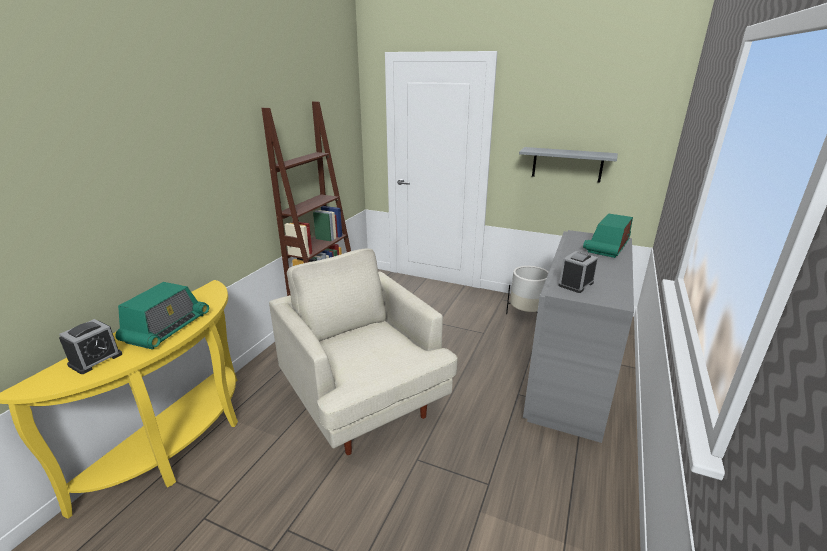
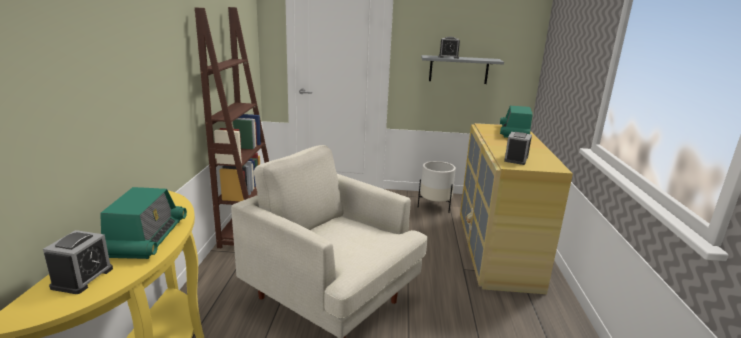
camera: 20 degrees left, 5 degrees down
grey cabinet [523,230,634,443] -> yellow cabinet [460,123,573,294]
none -> alarm clock [439,37,460,59]

